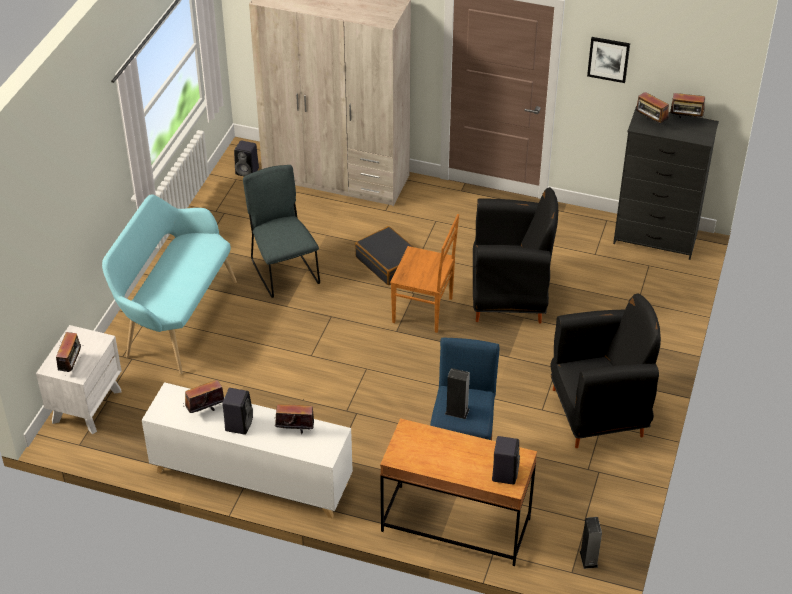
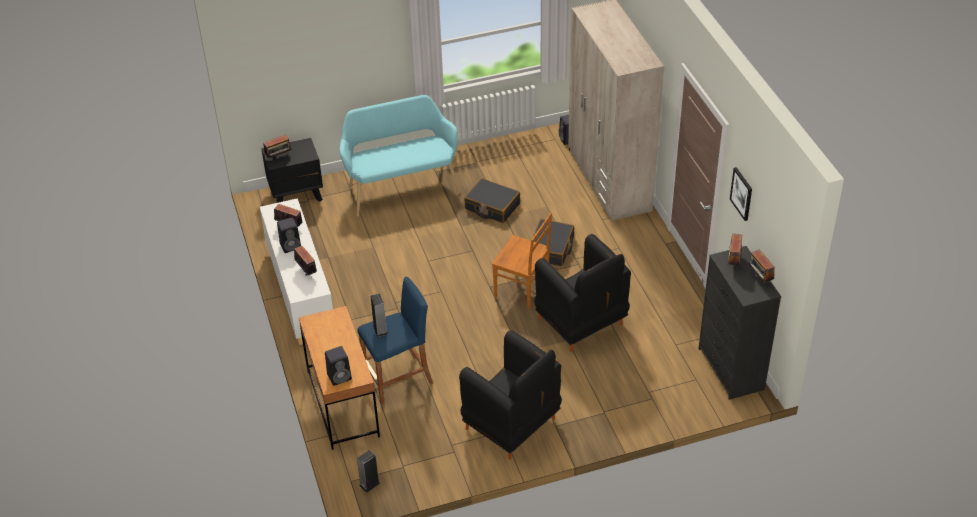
camera: 55 degrees right, 0 degrees up
white nightstand [36,325,122,434] -> black nightstand [261,138,323,203]
grey chair [243,165,320,298] -> black suitcase [464,178,520,223]
brown chair [390,214,459,333] -> brown chair turned 45 degrees counterclockwise [492,213,552,309]

